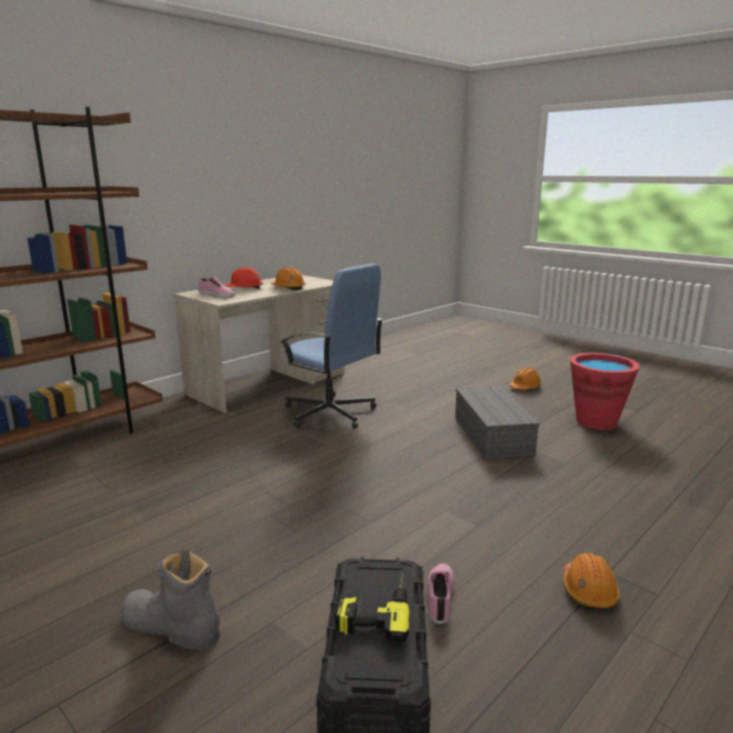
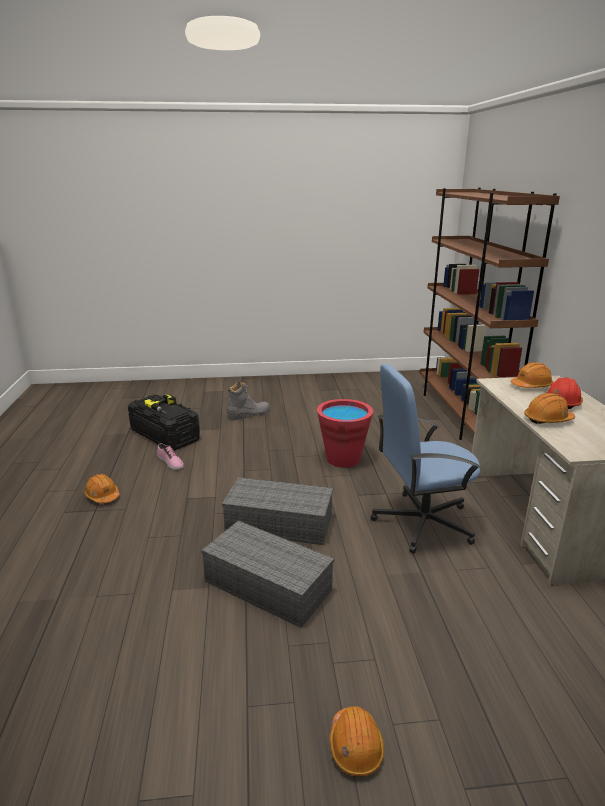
camera: 130 degrees right, 5 degrees up
shoe [198,277,235,297] -> orange hard hat [511,362,554,388]
red bucket [570,353,640,430] -> red bucket moved to [317,399,373,468]
none -> grey storage box [222,477,333,545]

